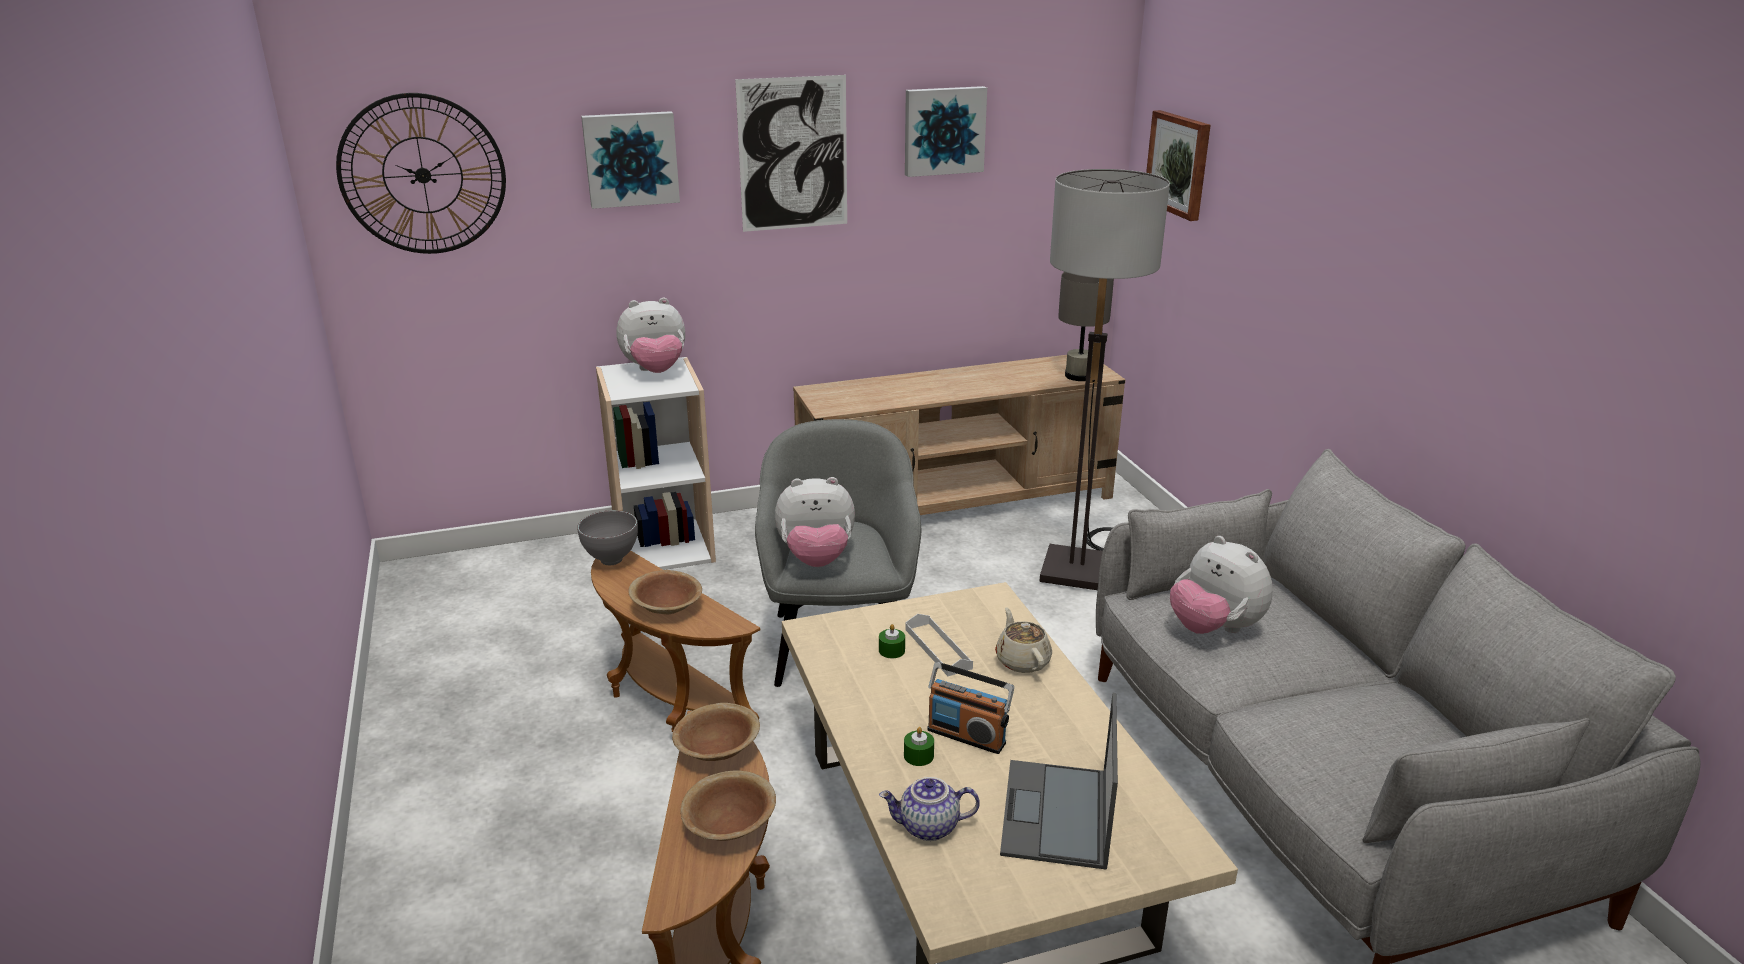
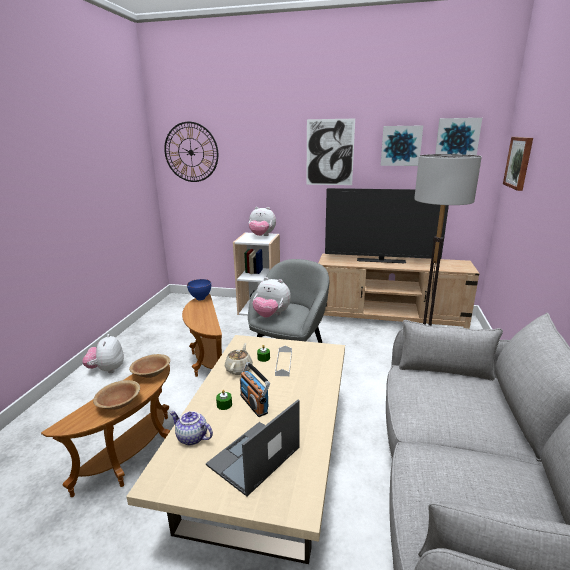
camera: 30 degrees right, 5 degrees down
grey bowl [577,510,638,565] -> blue bowl [187,279,211,301]
picture [581,111,680,209] -> picture moved to [435,118,482,155]
brown bowl [628,570,702,614] -> none
beige teapot [995,607,1052,673] -> beige teapot moved to [225,343,253,375]
grey table lamp [1058,272,1114,381] -> none
plush toy [1170,536,1273,634] -> plush toy moved to [82,334,124,373]
none -> television [325,188,449,263]

